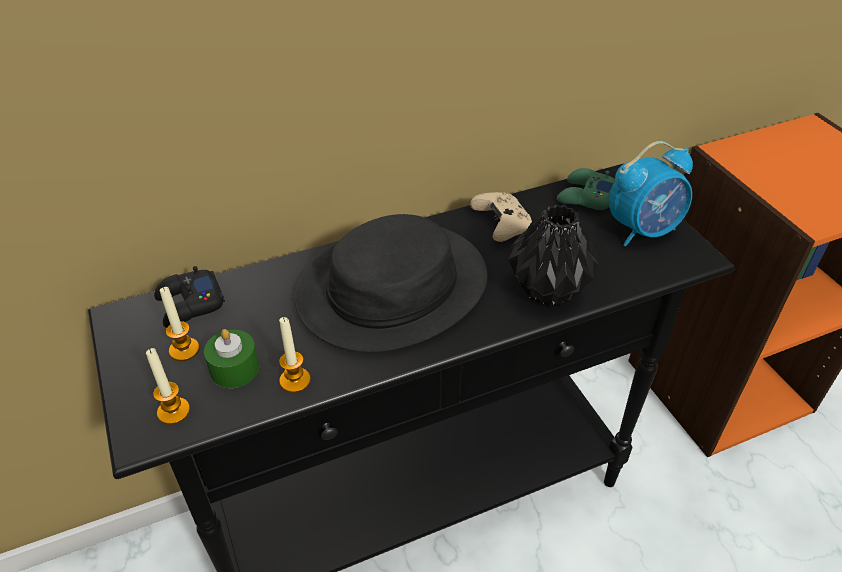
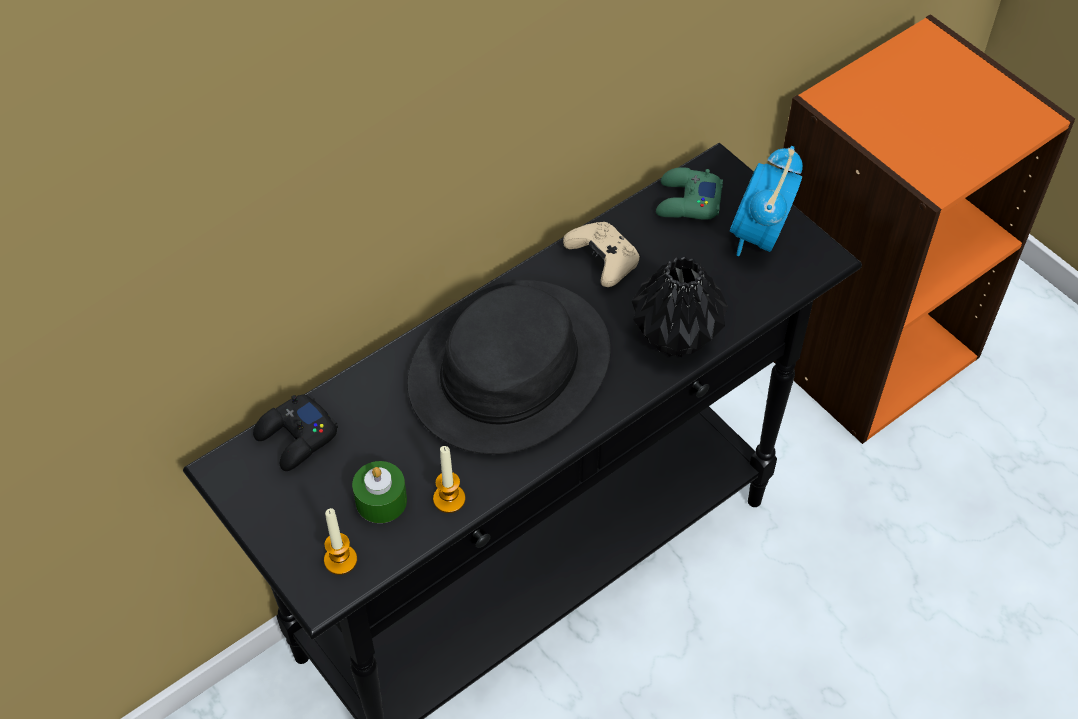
camera: 15 degrees left, 10 degrees up
candle [160,287,200,361] -> none
alarm clock [609,141,693,246] -> alarm clock turned 150 degrees clockwise [730,146,803,256]

